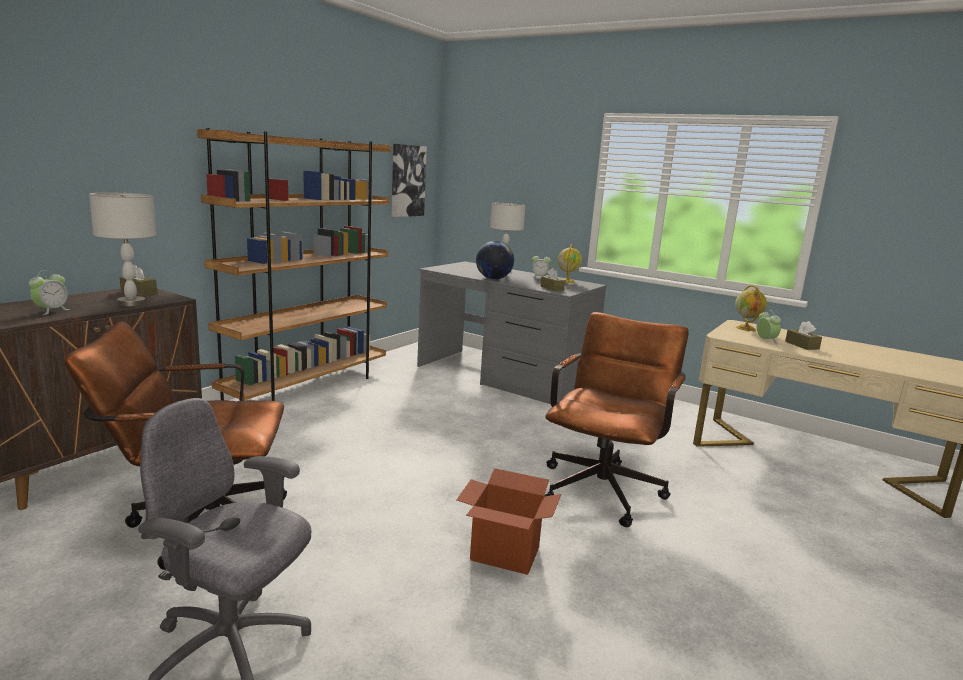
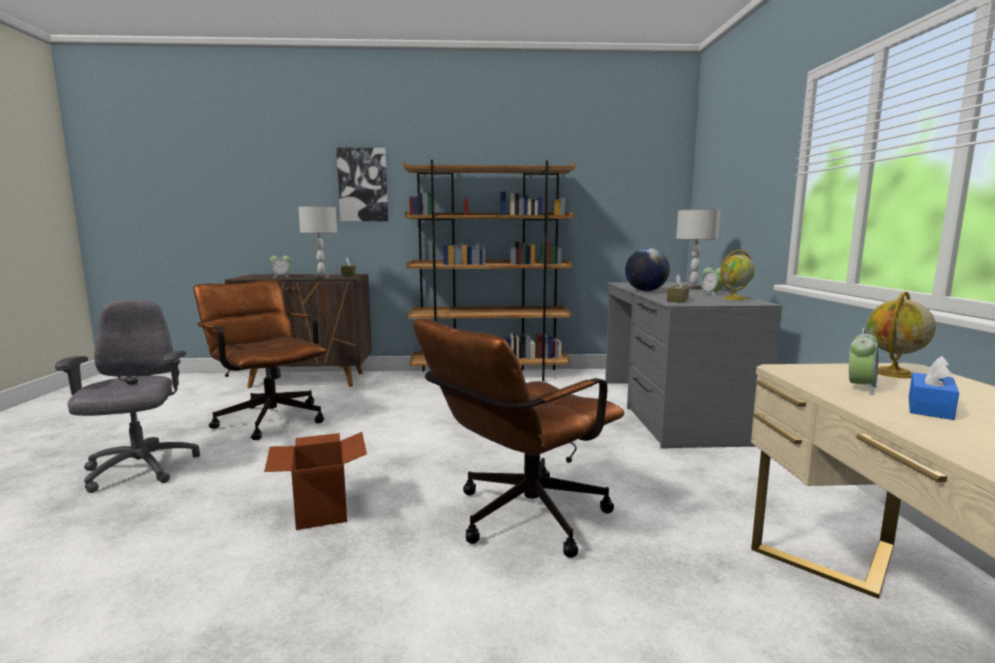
camera: 55 degrees right, 5 degrees down
picture [392,144,427,217] -> picture moved to [336,147,388,221]
brown office chair [544,312,689,527] -> brown office chair turned 150 degrees clockwise [413,319,625,558]
brown tissue box [785,321,822,350] -> blue tissue box [909,356,959,420]

